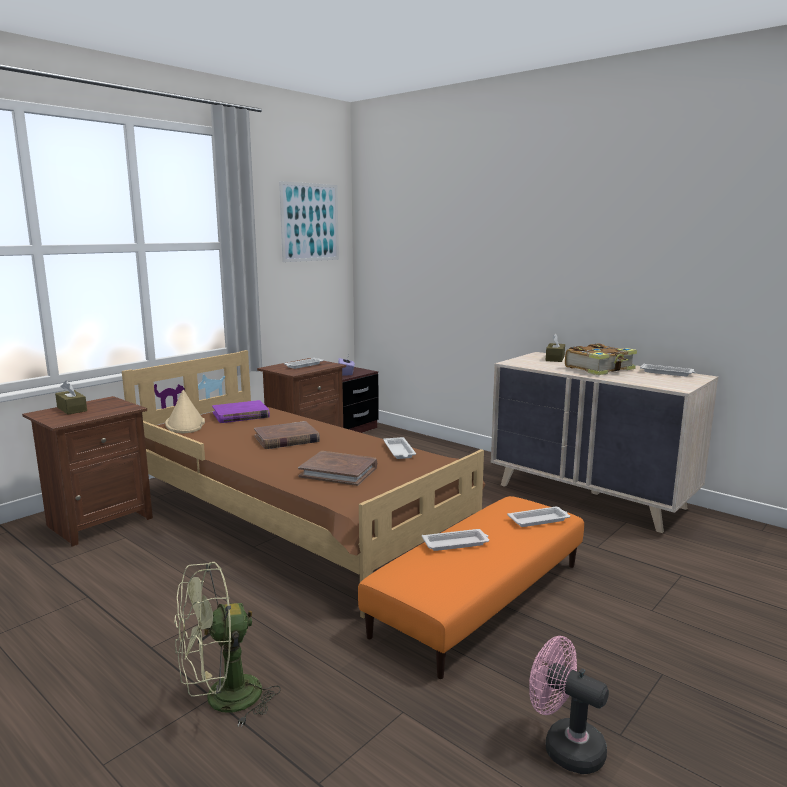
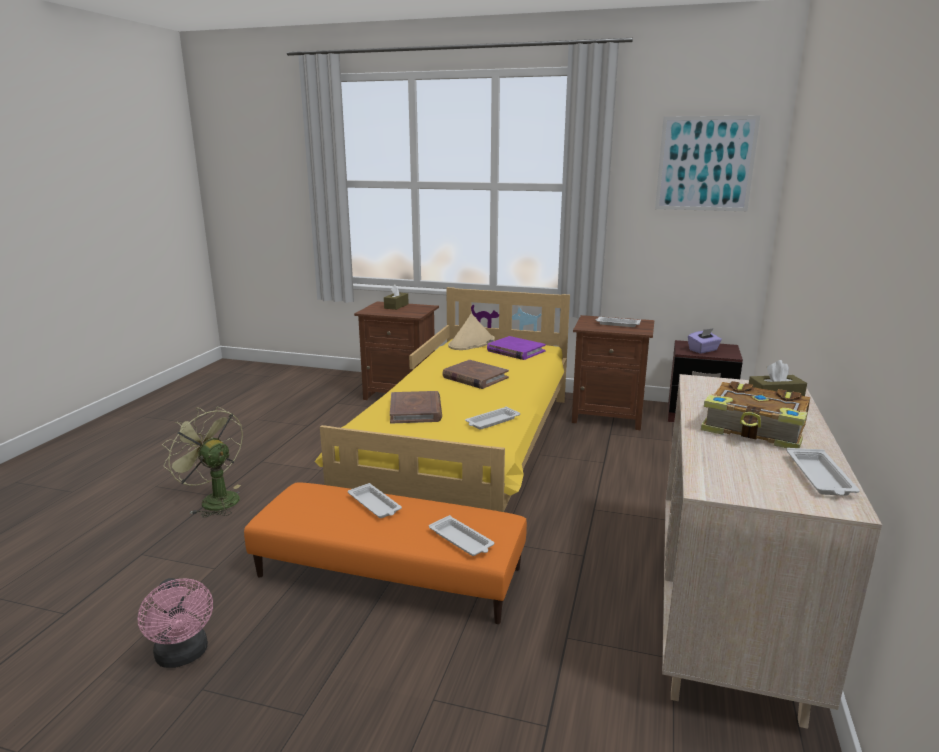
camera: 65 degrees right, 5 degrees up
brown bed [122,350,486,619] -> yellow bed [315,287,570,512]
pink fan [529,636,609,774] -> pink fan turned 135 degrees clockwise [137,578,213,668]

